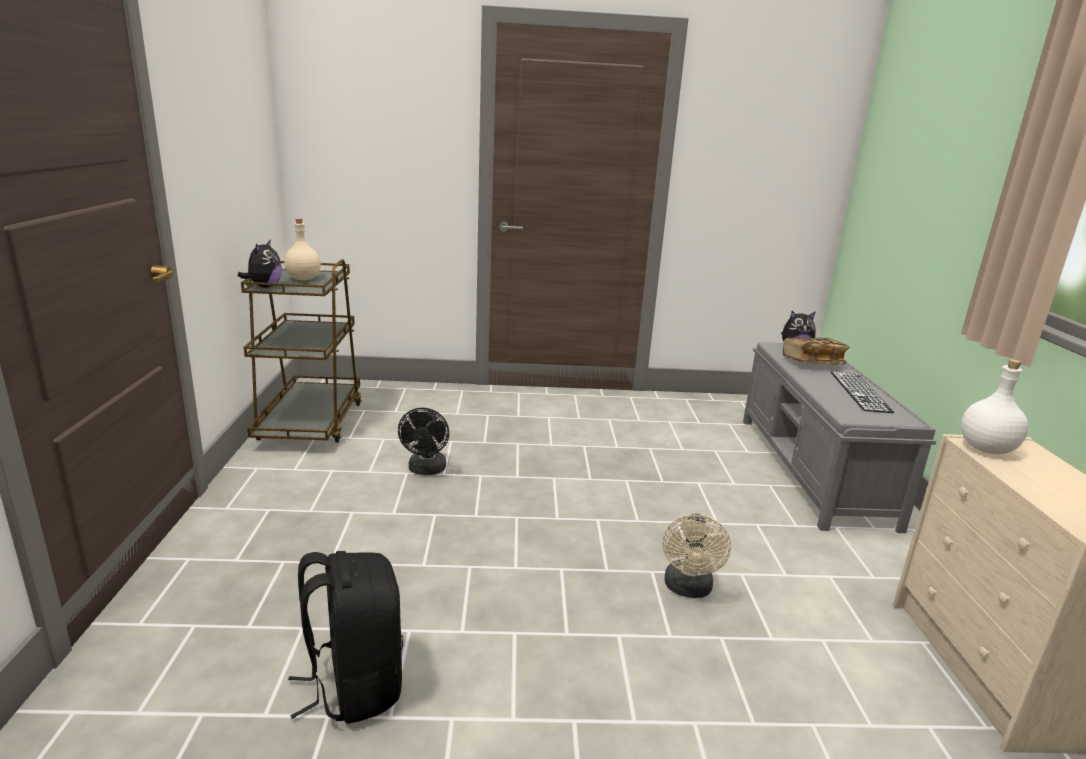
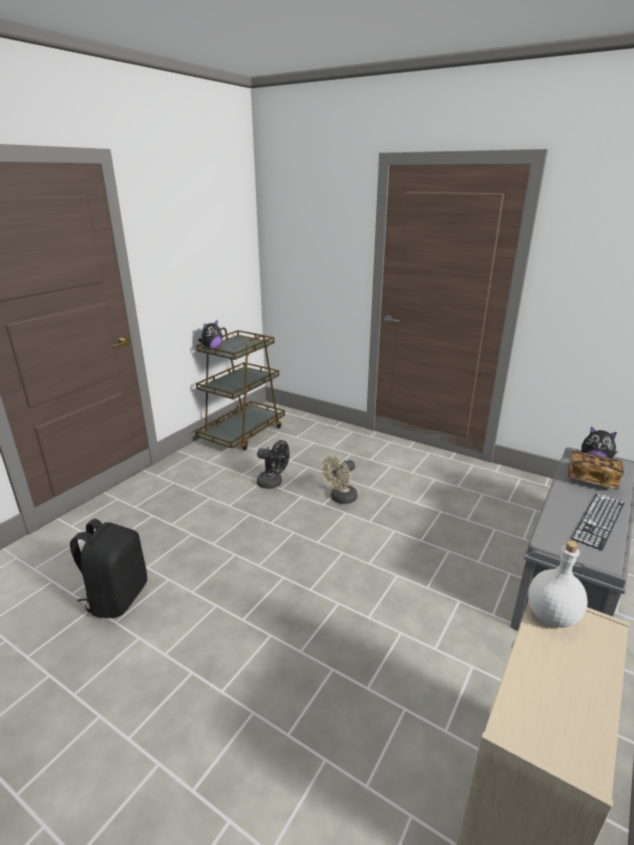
camera: 35 degrees right, 5 degrees up
beige bottle [284,218,321,280] -> none
black fan [398,408,449,475] -> black fan turned 105 degrees counterclockwise [257,440,290,489]
beige fan [662,513,731,598] -> beige fan moved to [322,456,358,504]

